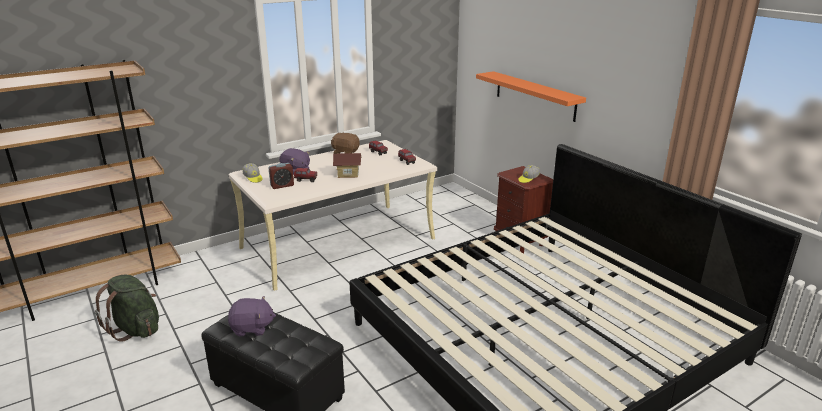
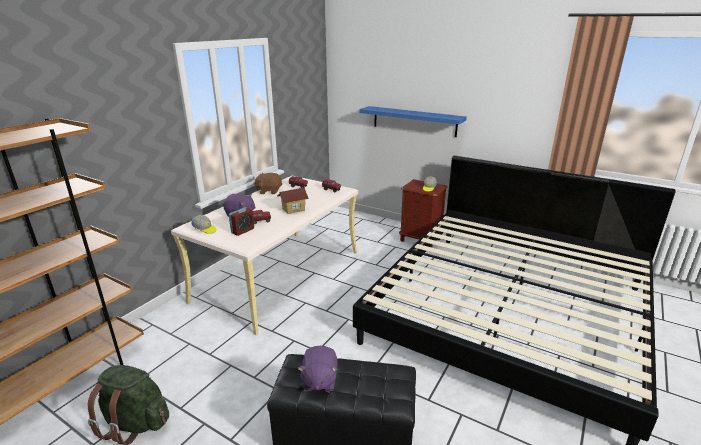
camera: 25 degrees left, 0 degrees up
purple plush toy [228,296,276,336] -> purple plush toy turned 120 degrees clockwise [298,346,338,391]
orange shelf [476,71,586,122] -> blue shelf [359,106,467,137]

